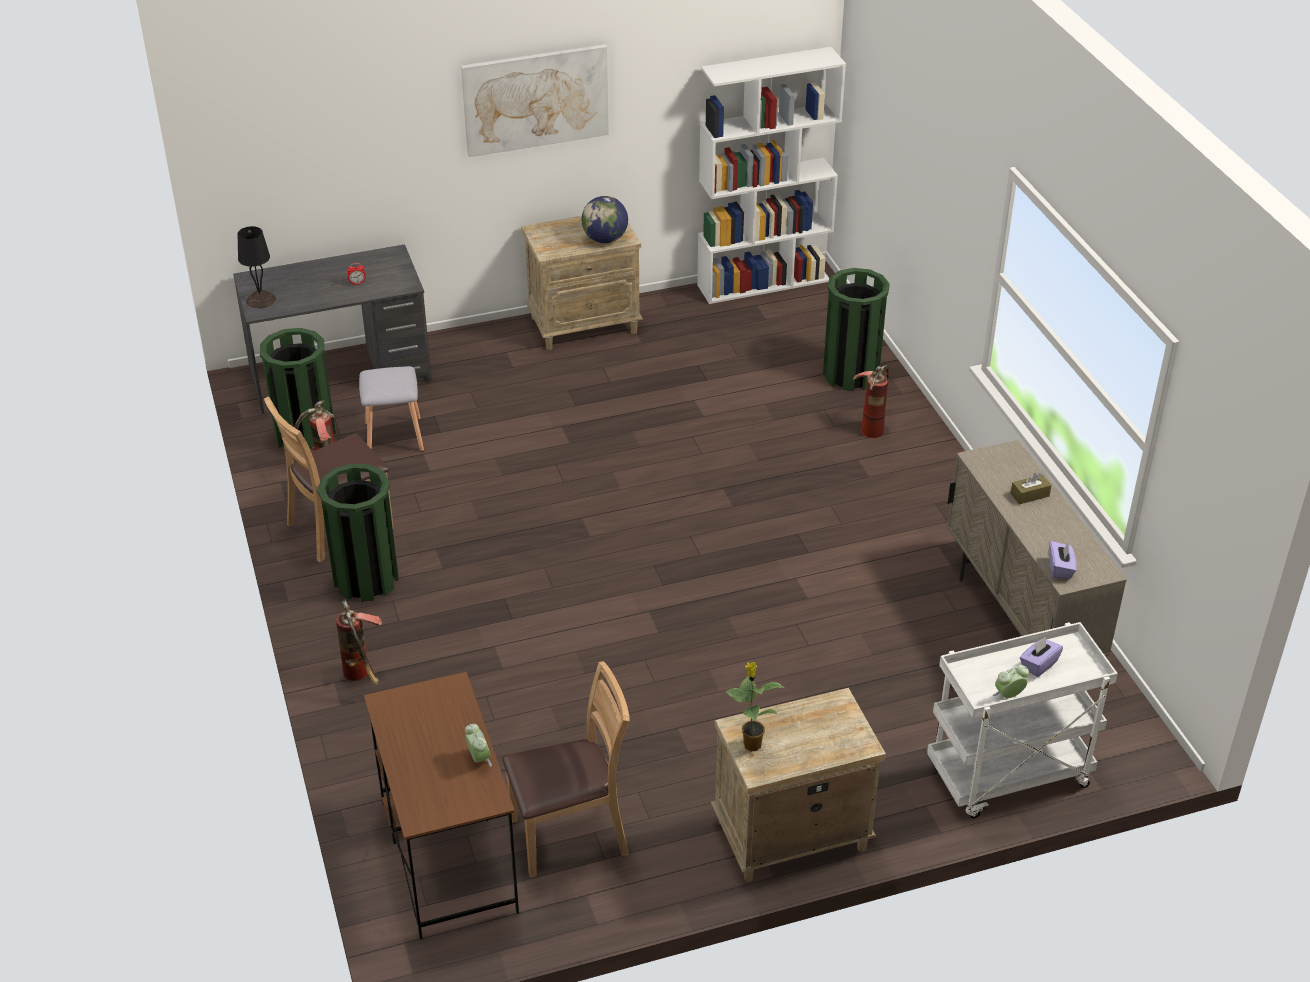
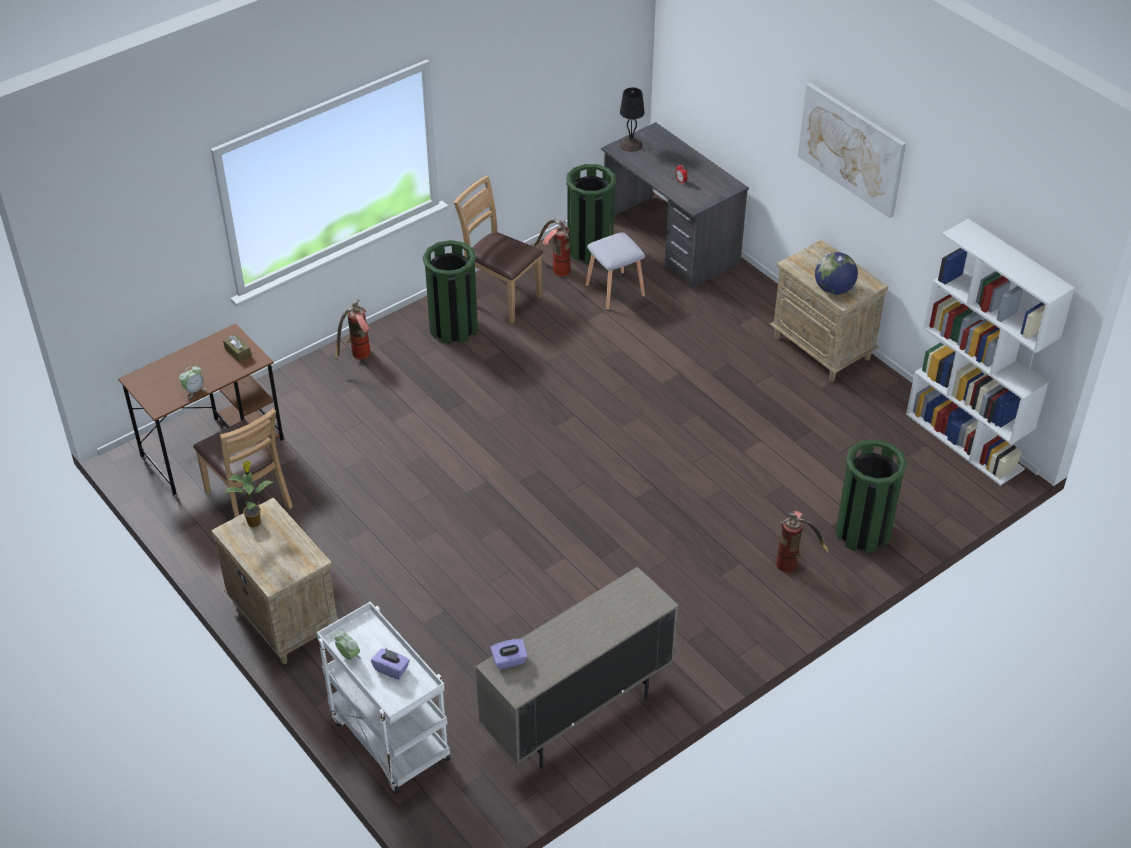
camera: 70 degrees right, 5 degrees up
brown tissue box [1010,473,1051,504] -> brown tissue box moved to [223,334,251,362]

